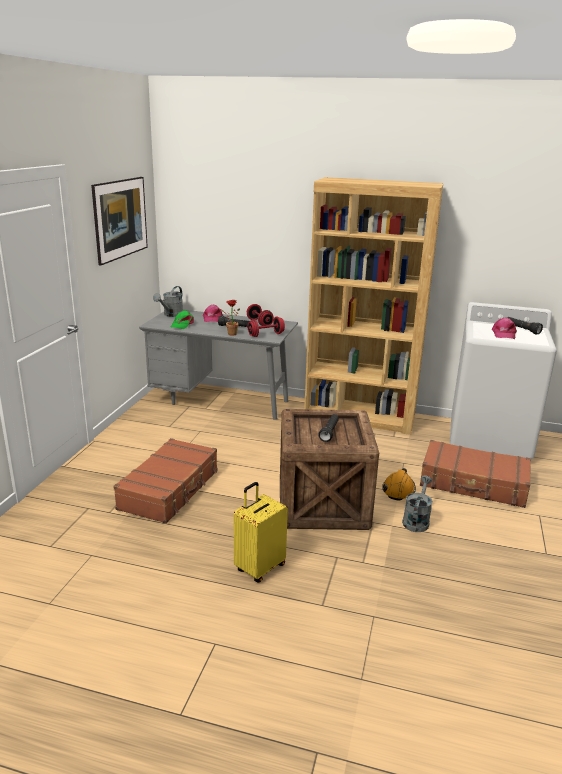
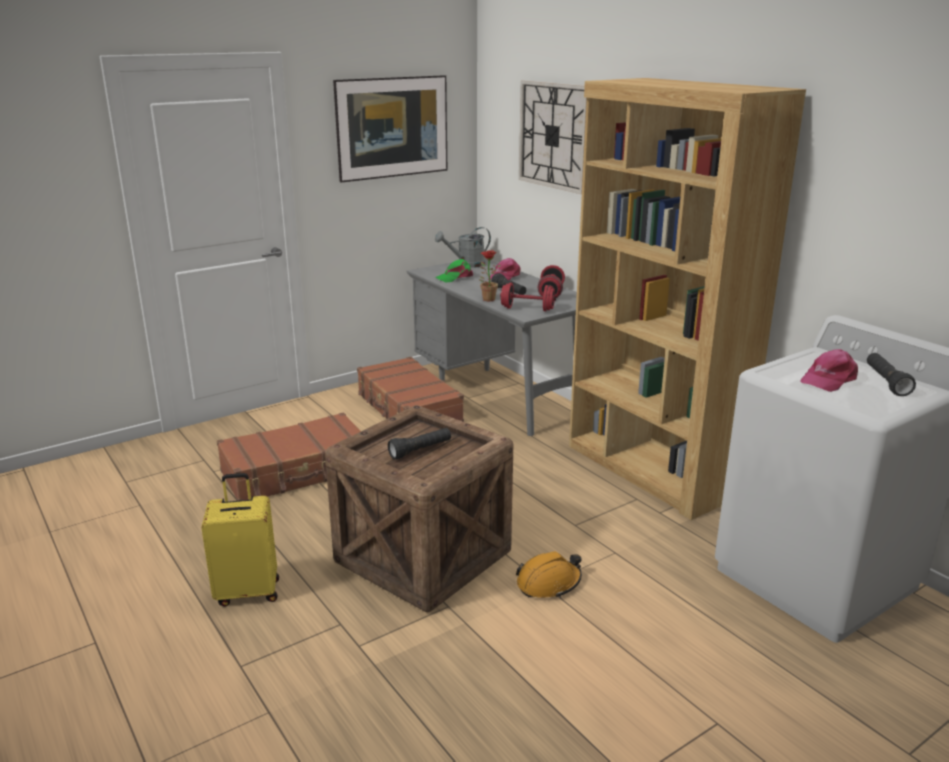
camera: 40 degrees right, 0 degrees up
grey watering can [402,475,433,532] -> none
brown suitcase [420,440,531,508] -> brown suitcase moved to [357,357,464,422]
none -> wall clock [519,80,587,194]

